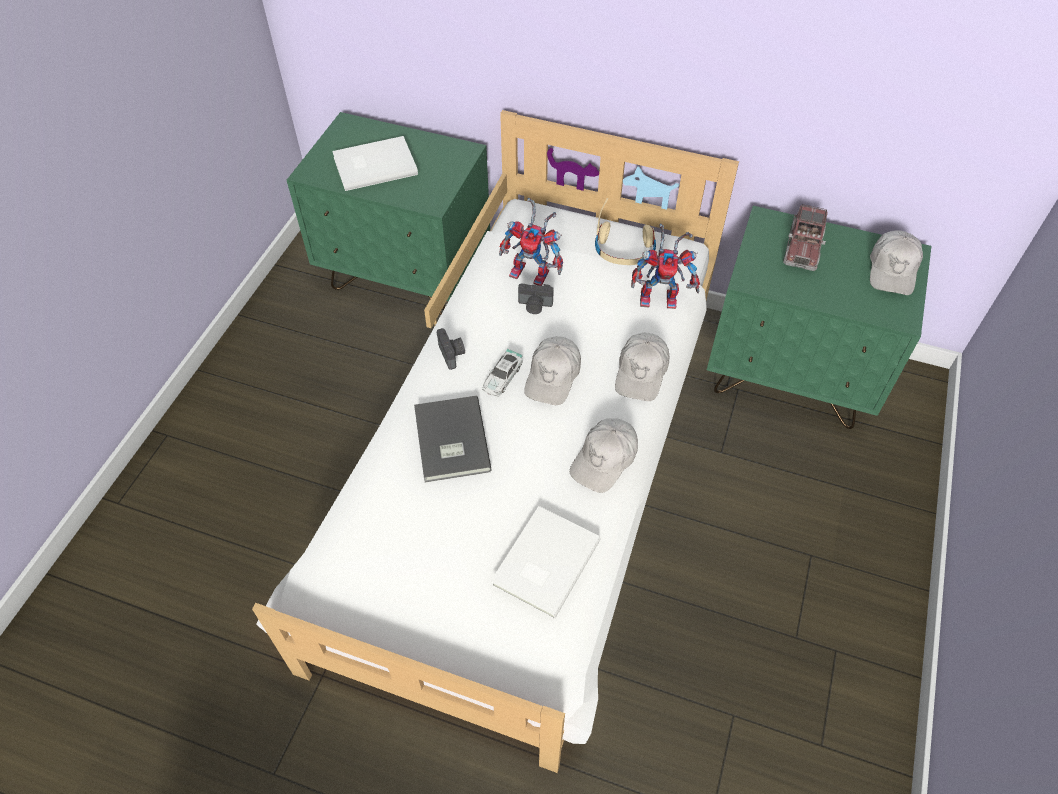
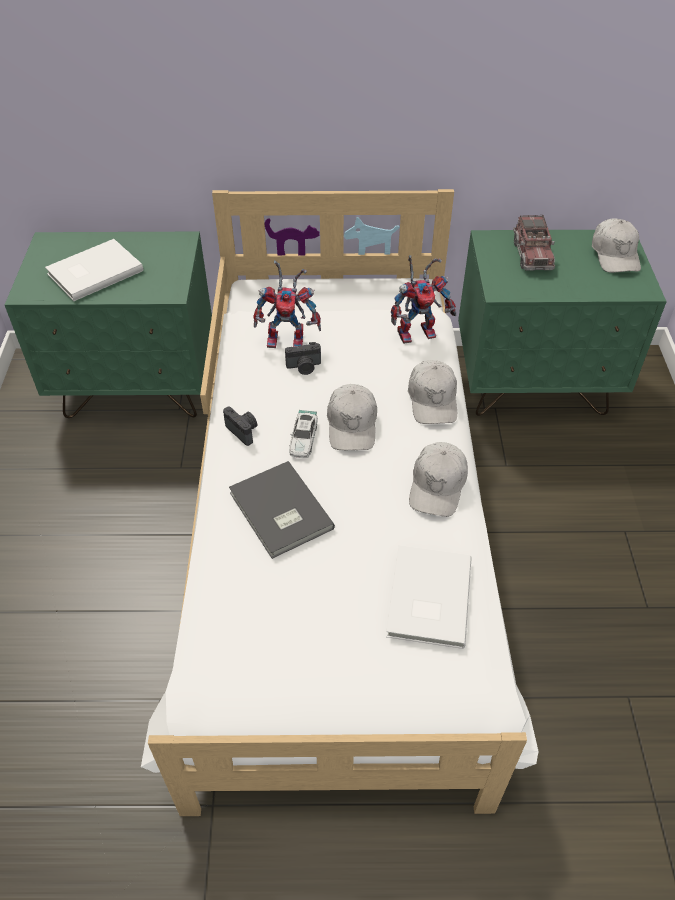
camera: 20 degrees left, 5 degrees down
beige headphones [595,198,656,265] -> none

